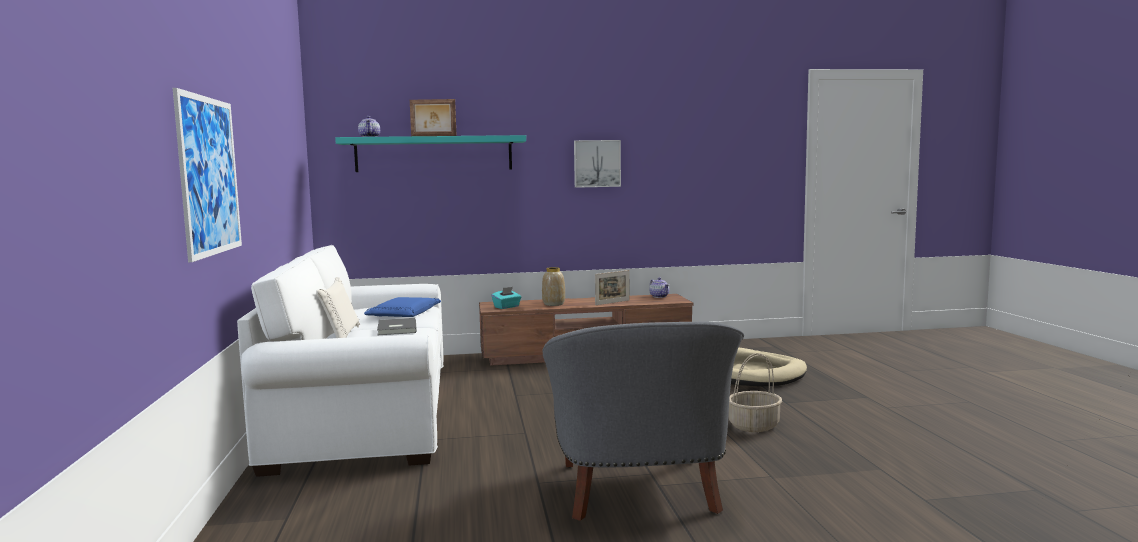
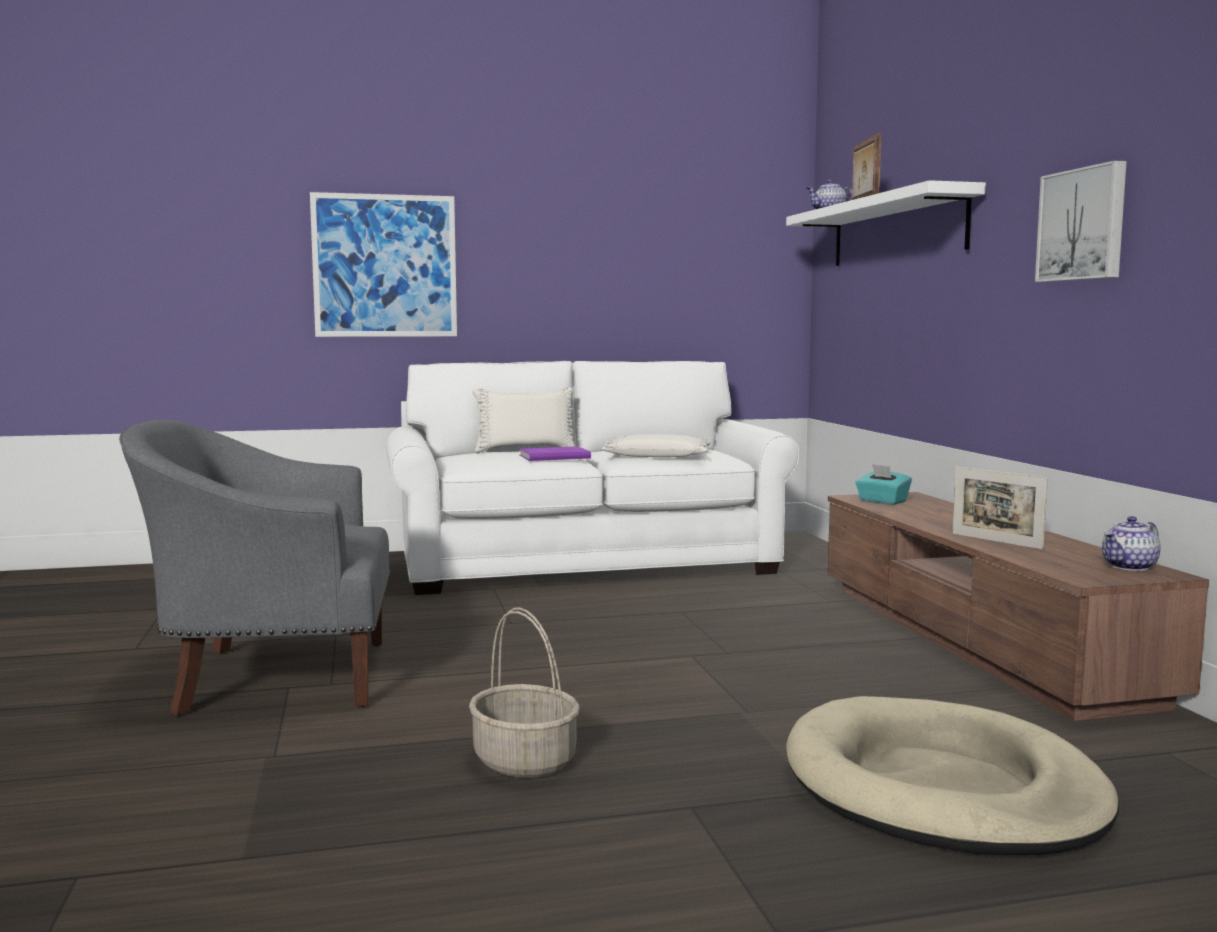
camera: 85 degrees right, 0 degrees up
turquoise shelf [335,135,526,172] -> white shelf [786,180,986,266]
blue pillow [364,297,441,317] -> white pillow [602,434,711,457]
grey book [377,318,417,335] -> purple book [520,446,591,461]
vase [542,267,565,306] -> none

